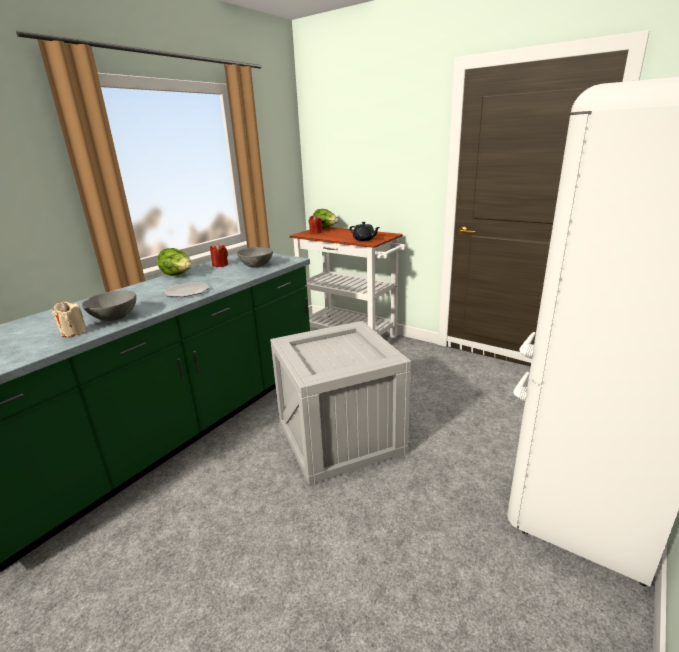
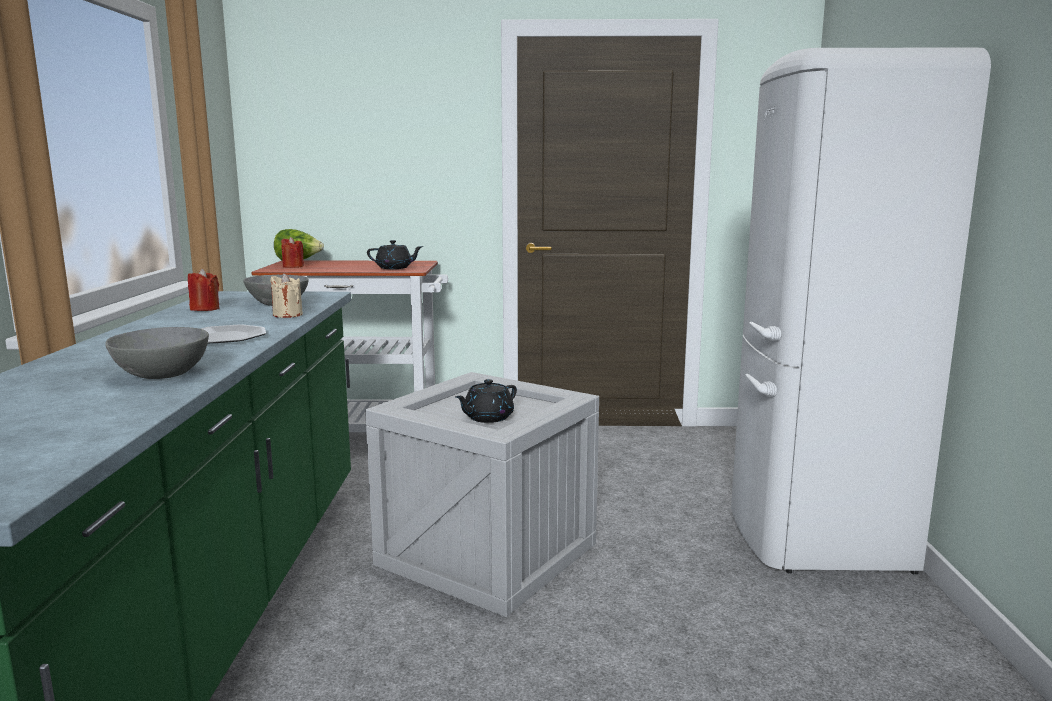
camera: 35 degrees left, 10 degrees down
beige candle [52,302,87,337] -> beige candle moved to [270,273,303,318]
lettuce [157,248,192,276] -> none
none -> black teapot [455,379,517,423]

